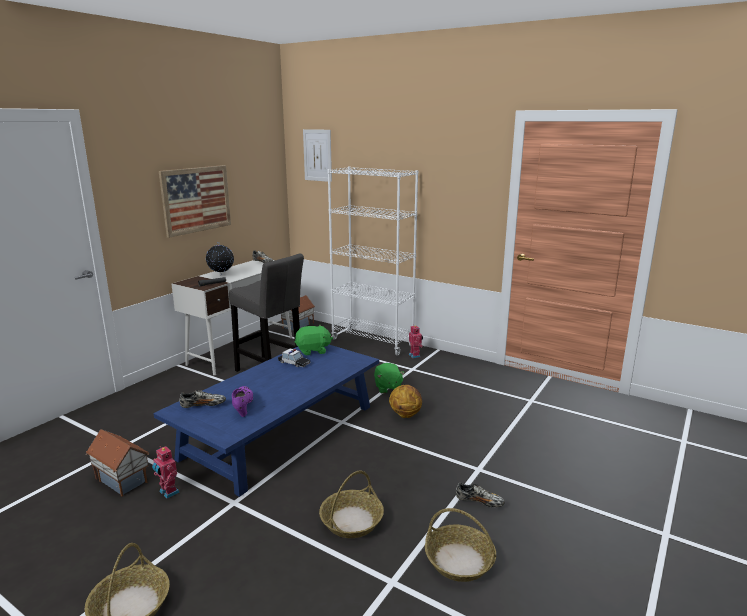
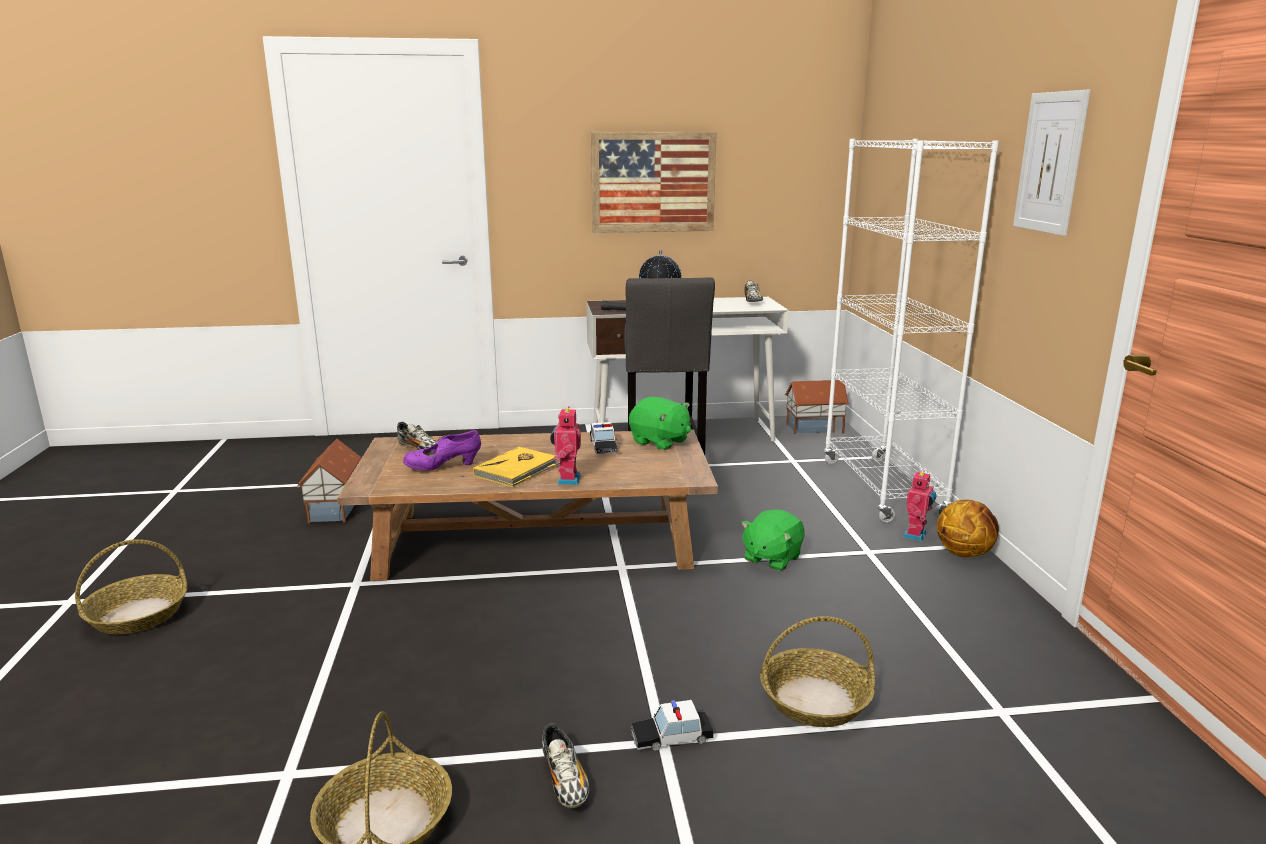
camera: 50 degrees right, 0 degrees up
toy robot [152,446,179,499] -> toy robot moved to [550,406,581,485]
blue coffee table [153,345,379,497] -> brown coffee table [337,430,718,581]
purple shoe [232,386,253,417] -> purple shoe turned 150 degrees counterclockwise [403,430,481,471]
picture [303,129,332,182] -> picture moved to [1013,90,1090,236]
basket [319,471,384,538] -> basket moved to [760,616,875,727]
basketball [389,385,422,418] -> basketball moved to [937,499,999,558]
none -> yellow book [473,447,560,487]
none -> toy car [631,700,714,751]

